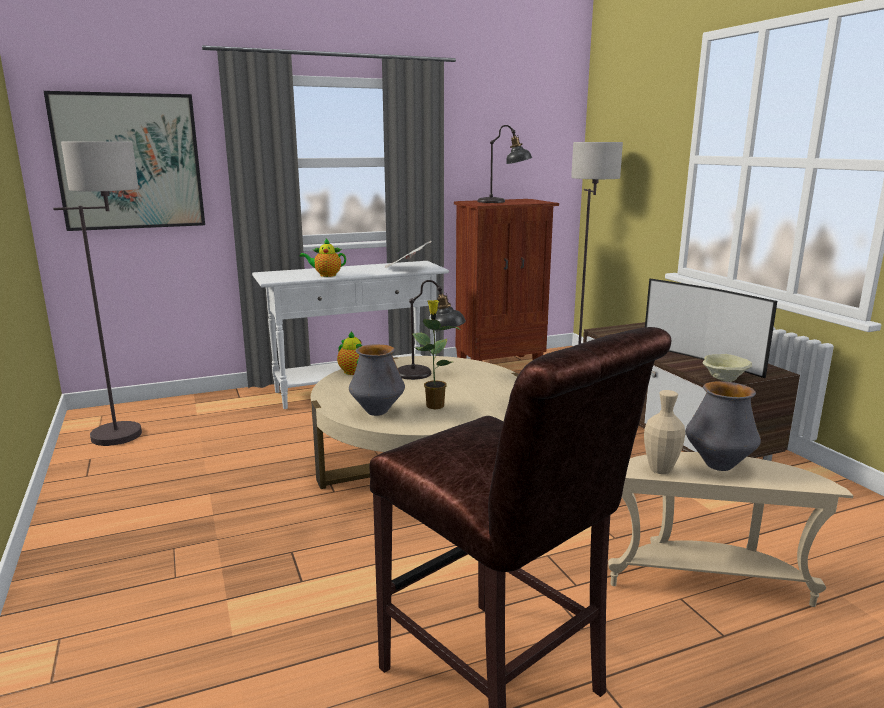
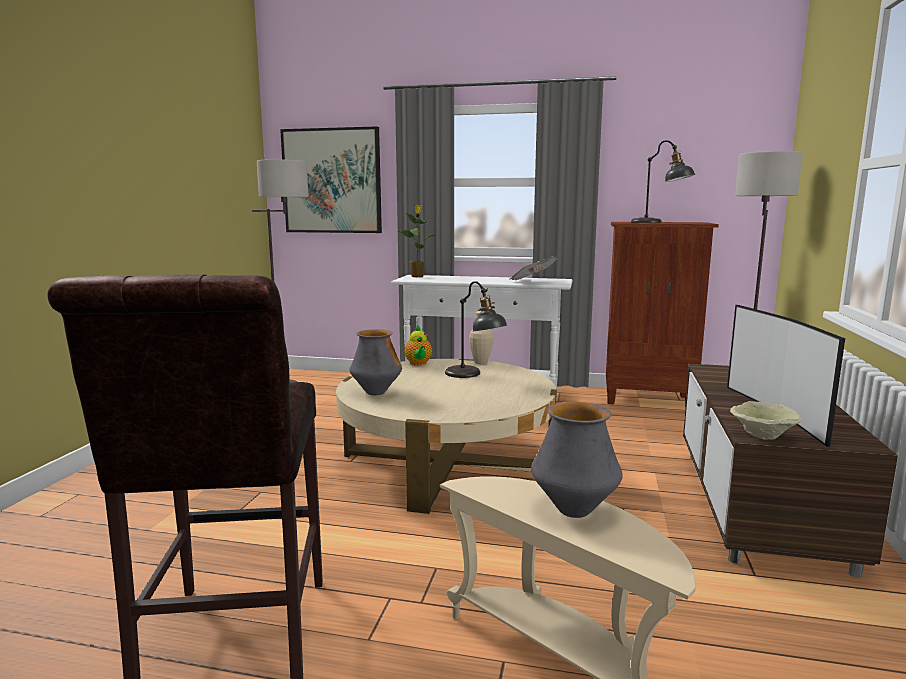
camera: 35 degrees right, 5 degrees down
teapot [300,239,346,277] -> none
potted plant [413,300,460,409] -> potted plant moved to [399,204,437,277]
beige vase [644,390,685,474] -> beige vase moved to [469,311,493,364]

